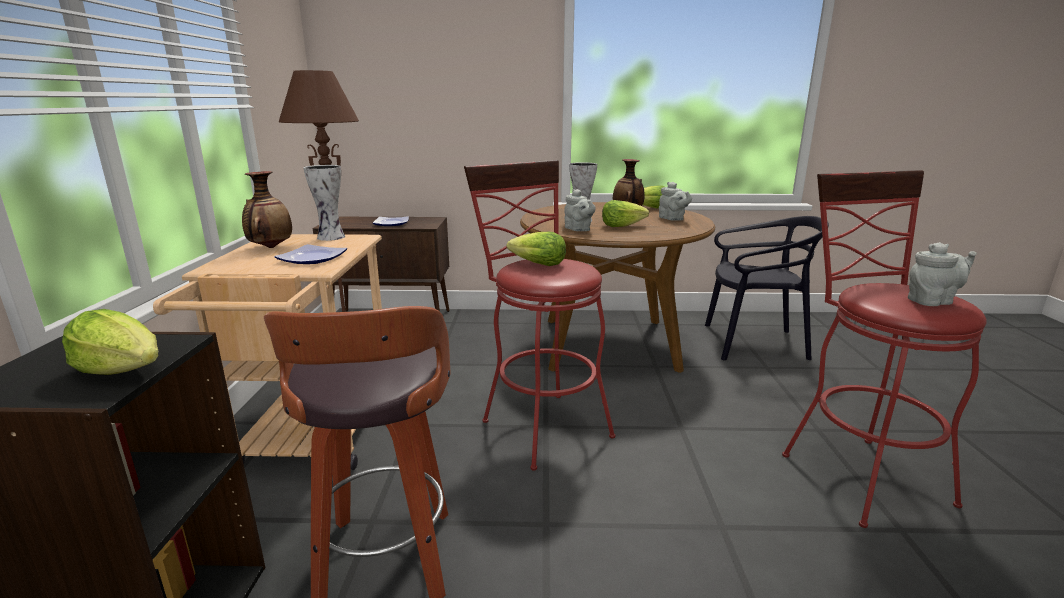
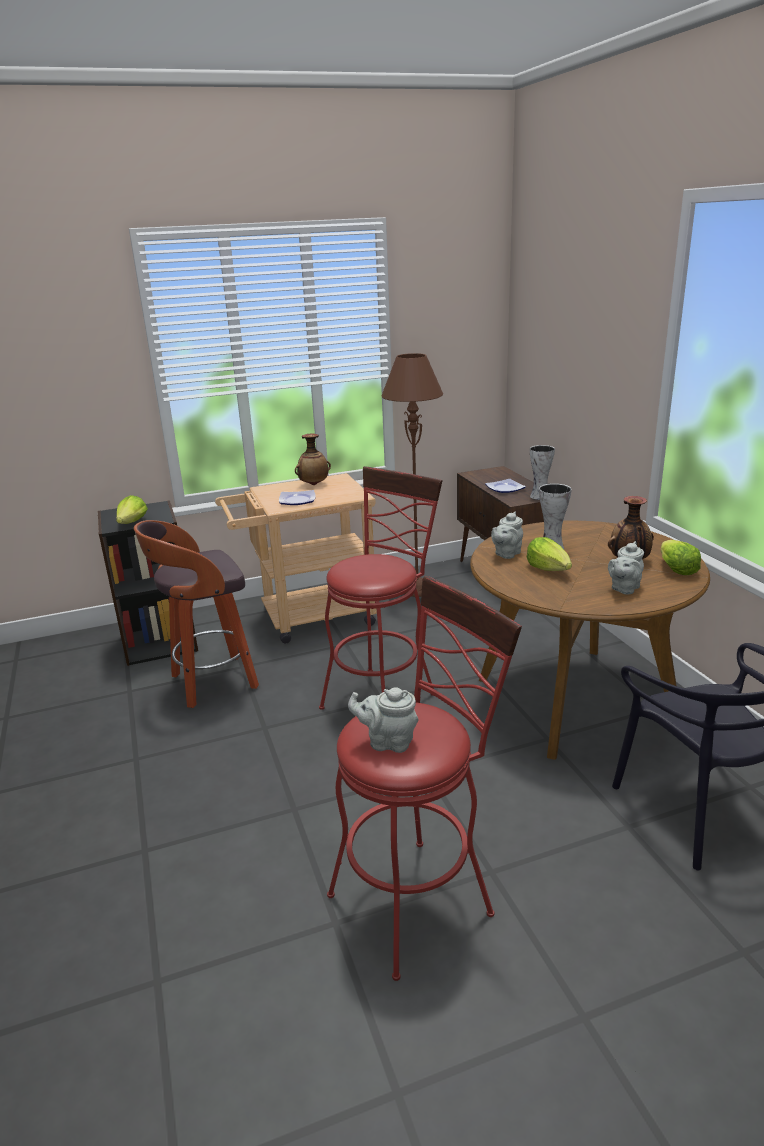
camera: 70 degrees right, 5 degrees up
vase [304,165,345,241] -> vase moved to [530,445,555,500]
lettuce [507,232,566,266] -> none
grey teapot [908,242,977,306] -> grey teapot turned 135 degrees clockwise [348,687,418,753]

